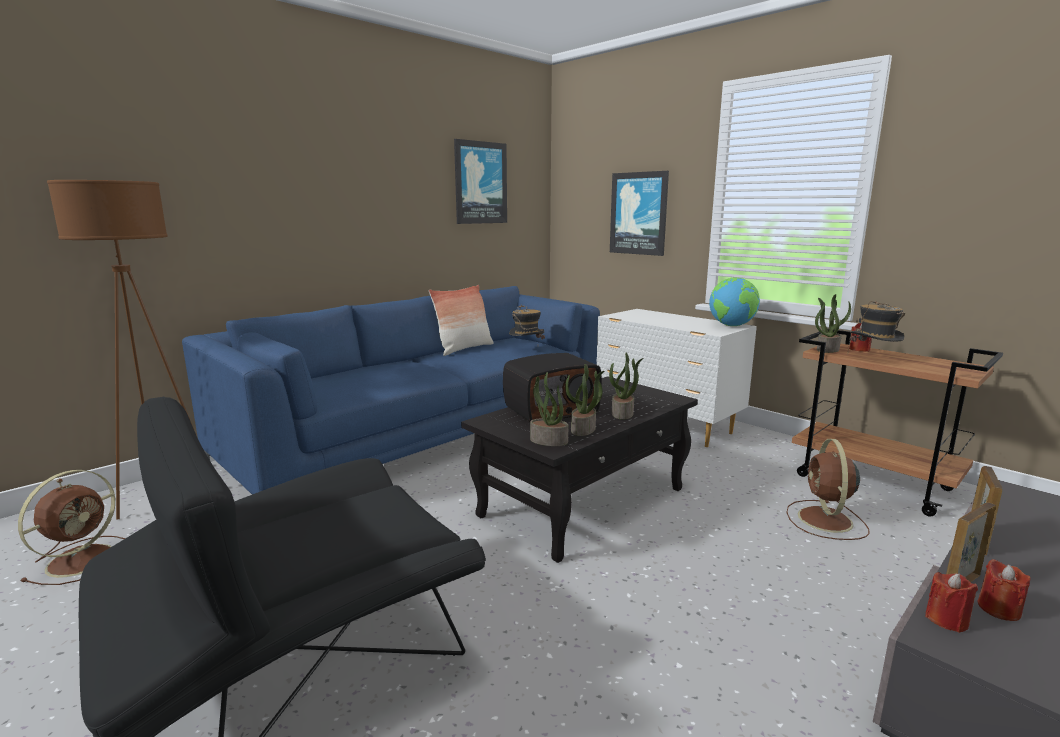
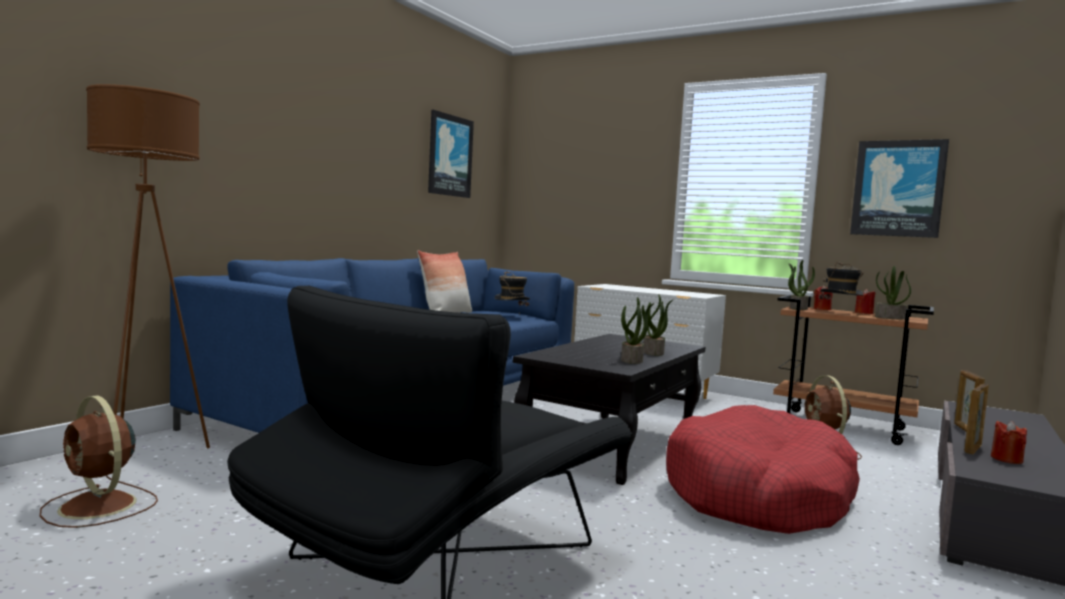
camera: 15 degrees left, 10 degrees down
brown fan [18,470,125,585] -> brown fan turned 120 degrees clockwise [40,395,158,528]
radio [503,353,602,422] -> none
potted plant [530,372,568,446] -> potted plant moved to [875,266,911,320]
picture [610,171,669,256] -> picture moved to [850,139,949,238]
globe [709,277,760,326] -> none
red candle [925,572,978,633] -> red candle moved to [855,289,876,314]
none -> red dog bed [666,405,860,534]

